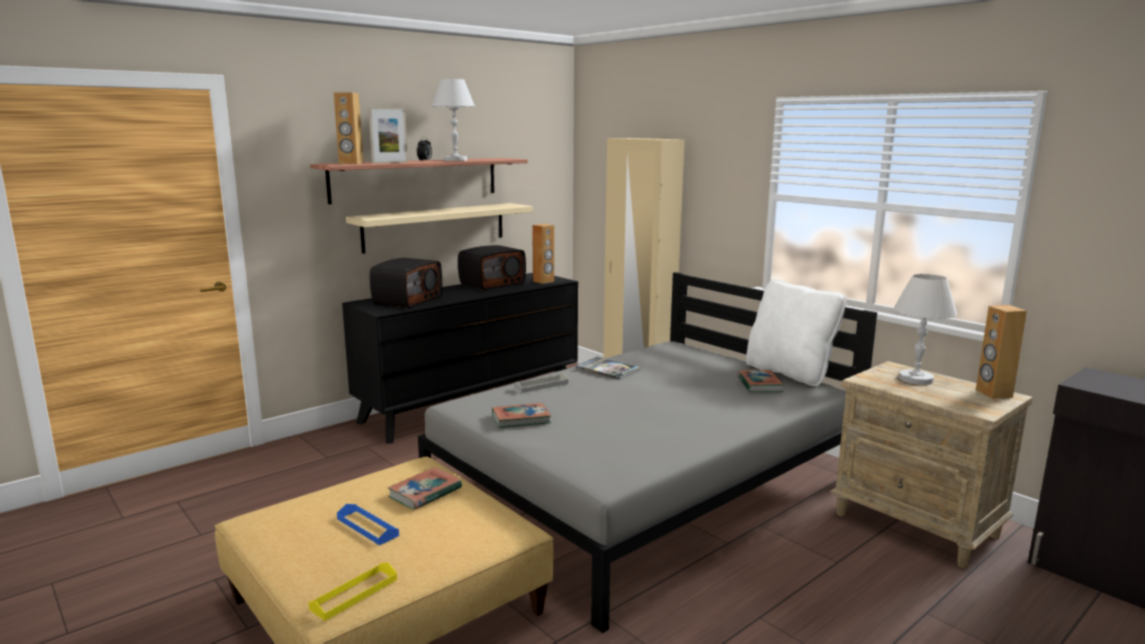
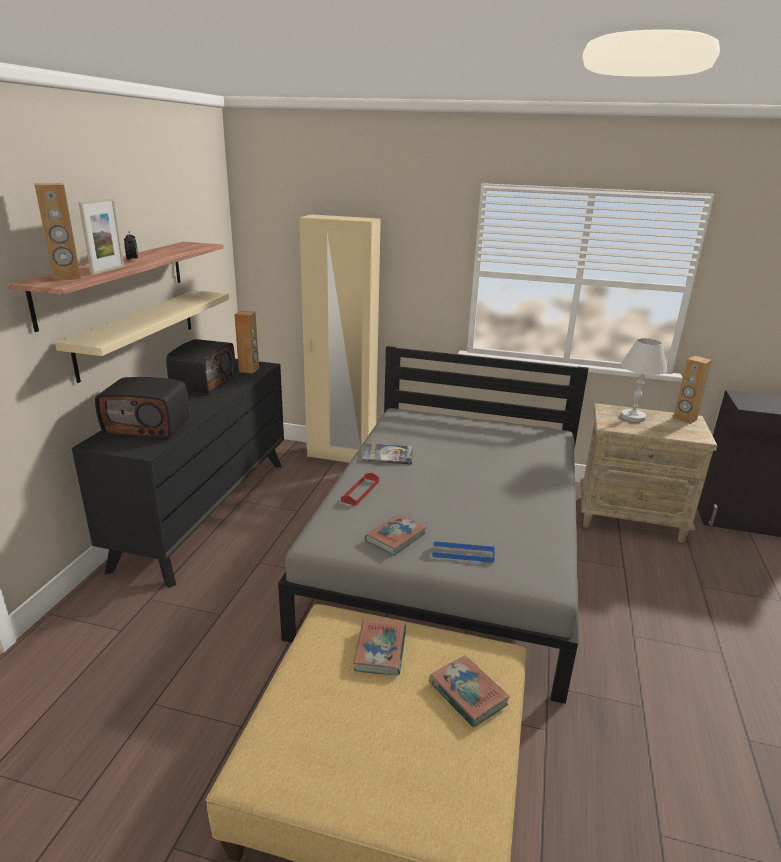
camera: 35 degrees left, 10 degrees up
yellow tray [308,562,397,621] -> none
blue tray [337,504,399,545] -> blue tray moved to [432,541,495,563]
radio [370,258,442,309] -> radio turned 105 degrees clockwise [95,377,189,440]
white table lamp [432,79,475,161] -> none
grey tray [514,373,568,393] -> red tray [341,473,379,506]
book [737,369,784,392] -> book moved to [429,655,510,727]
white pillow [746,279,847,386] -> none

